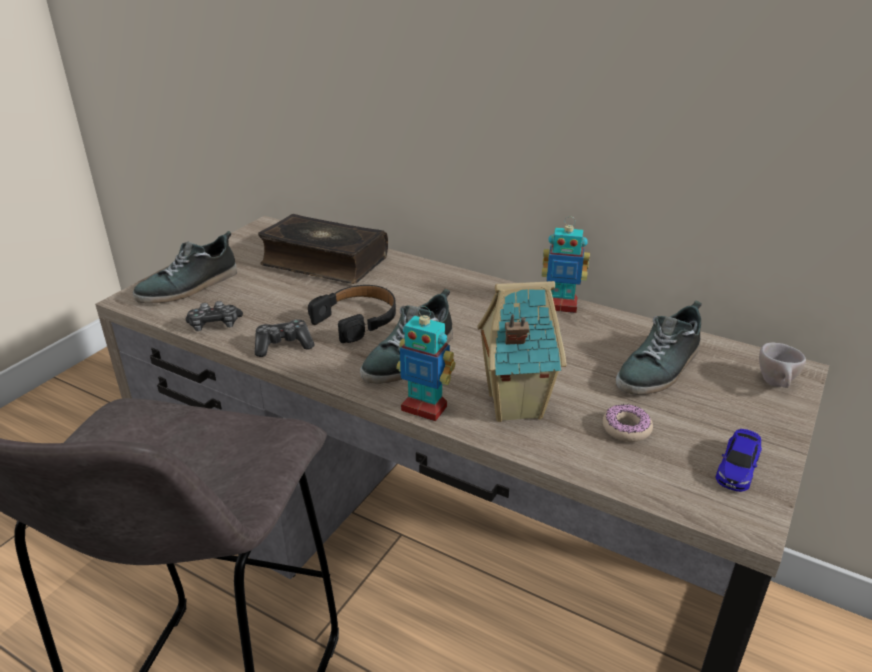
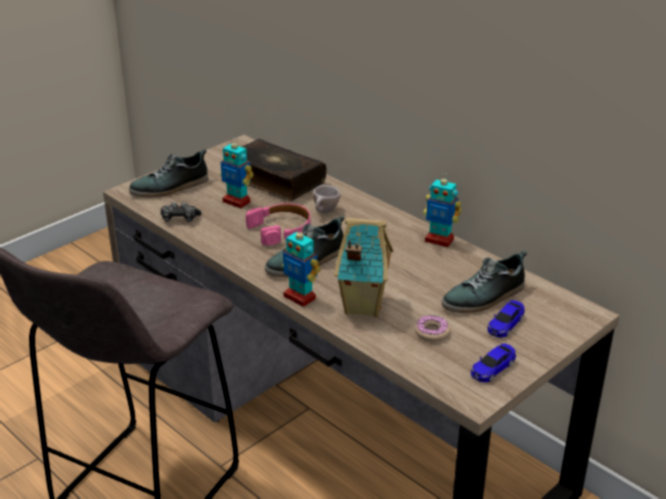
camera: 15 degrees right, 0 degrees up
game controller [255,319,314,357] -> none
black headphones [308,285,396,343] -> pink headphones [246,203,311,245]
beige cup [759,342,806,388] -> beige cup moved to [313,185,340,213]
none -> toy robot [220,137,254,208]
none -> toy car [487,300,525,338]

